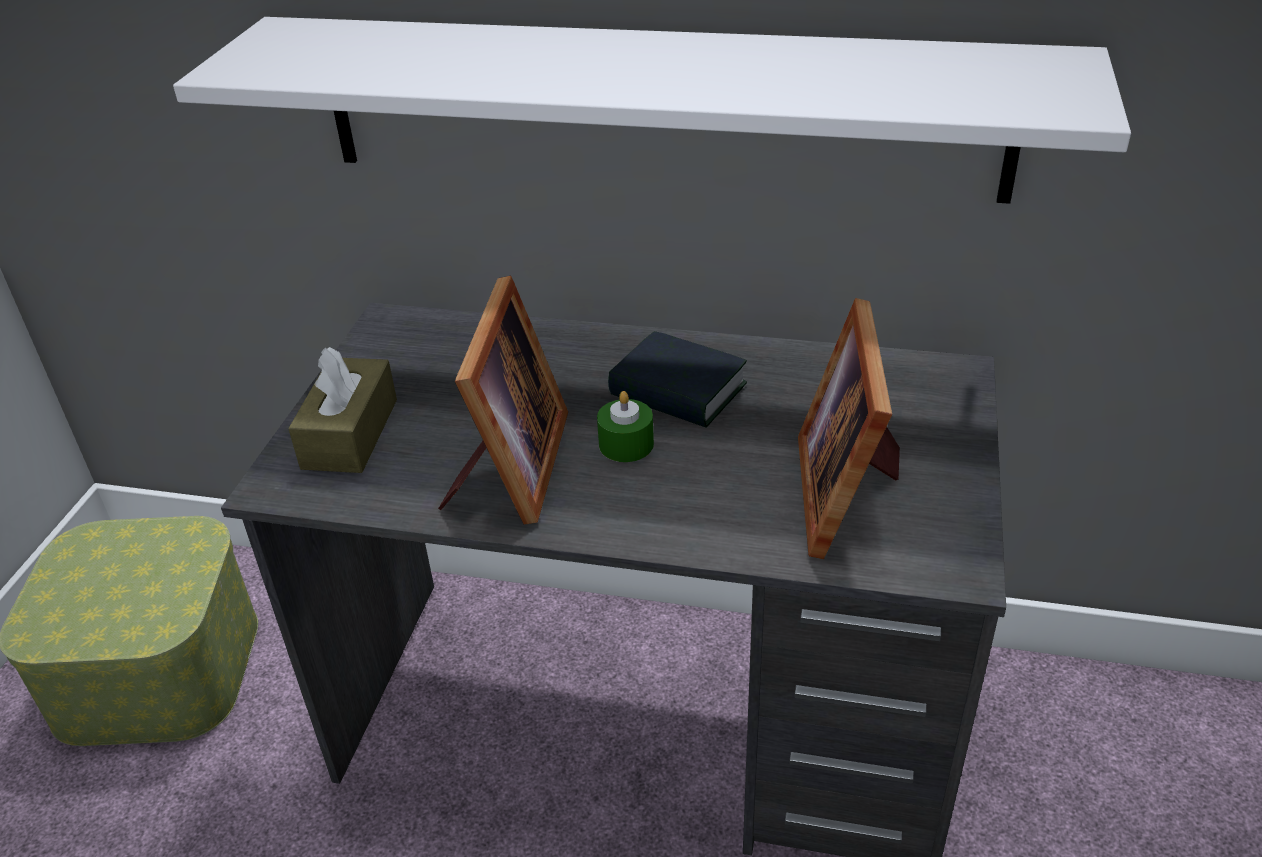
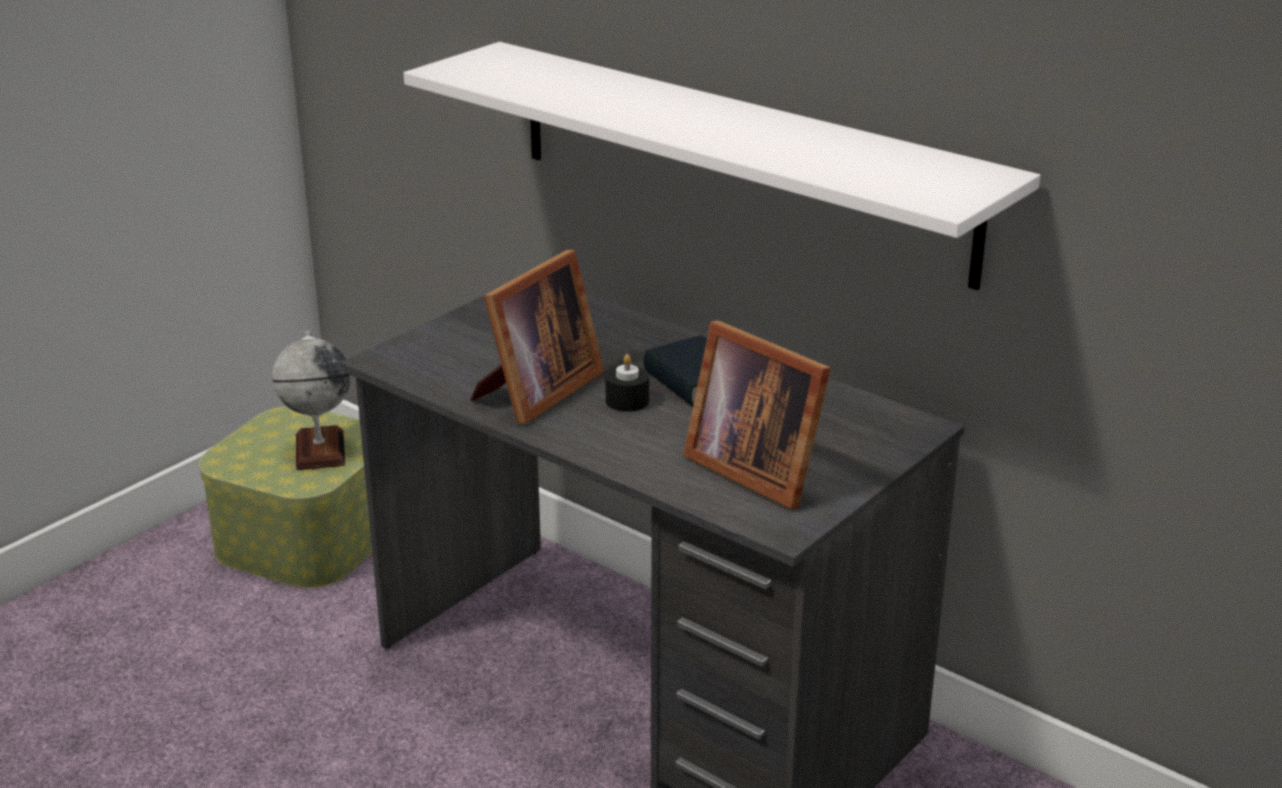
camera: 25 degrees right, 10 degrees down
brown tissue box [288,347,397,473] -> none
green candle [597,391,654,462] -> black candle [605,354,649,412]
picture frame [798,298,900,559] -> picture frame turned 75 degrees counterclockwise [683,321,831,509]
none -> globe [273,331,351,470]

